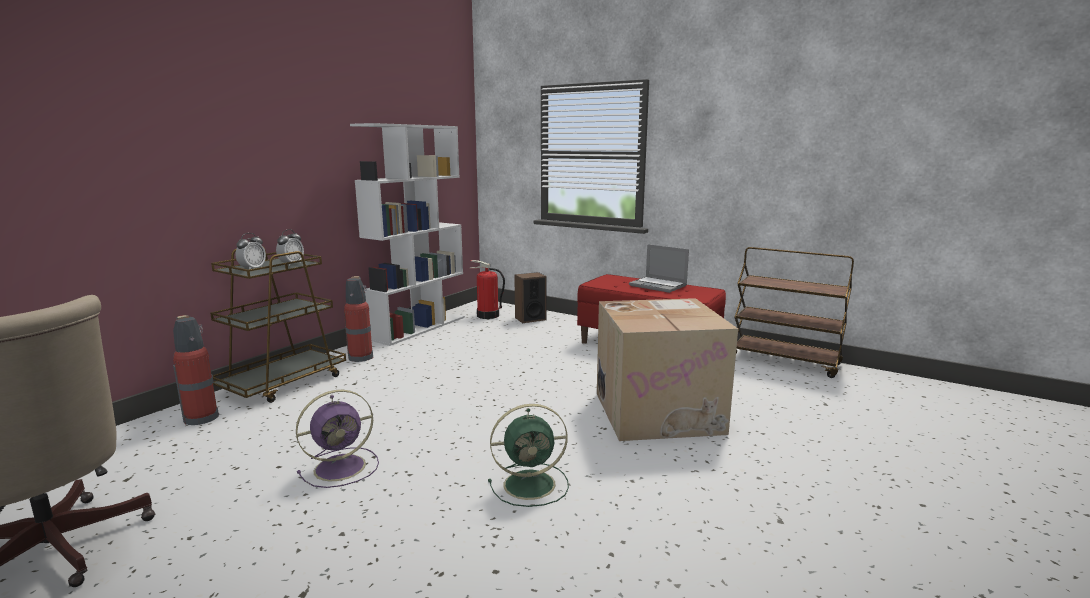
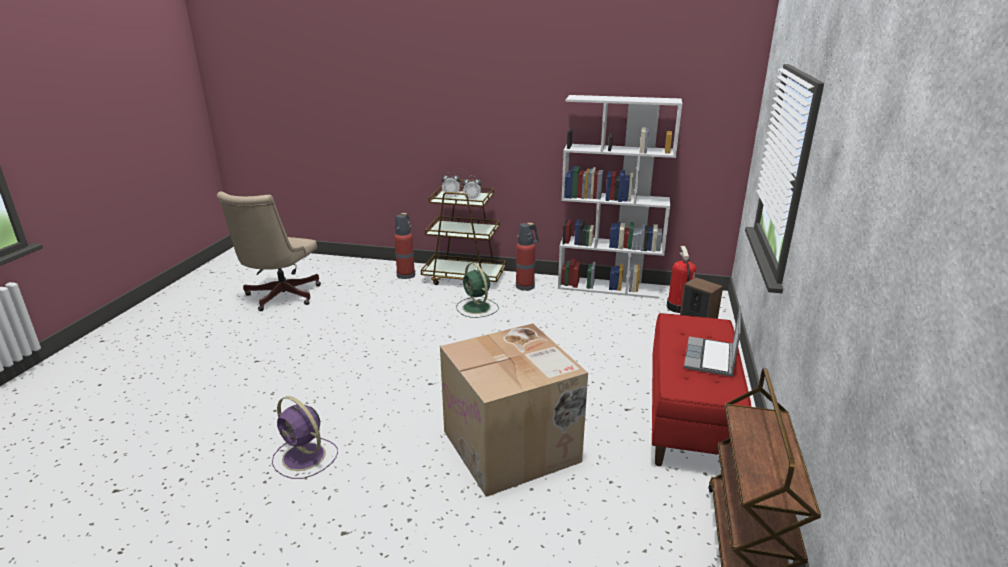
camera: 70 degrees right, 10 degrees up
purple fan [296,390,379,488] -> purple fan moved to [272,396,338,479]
green fan [488,404,569,507] -> green fan moved to [456,263,499,318]

